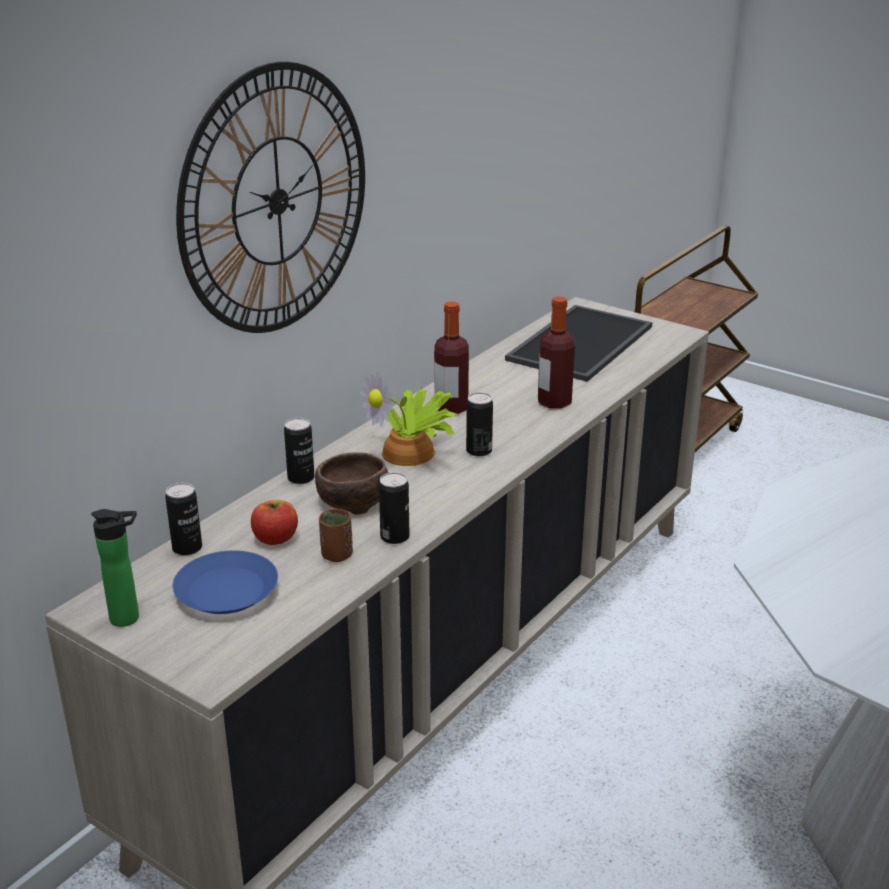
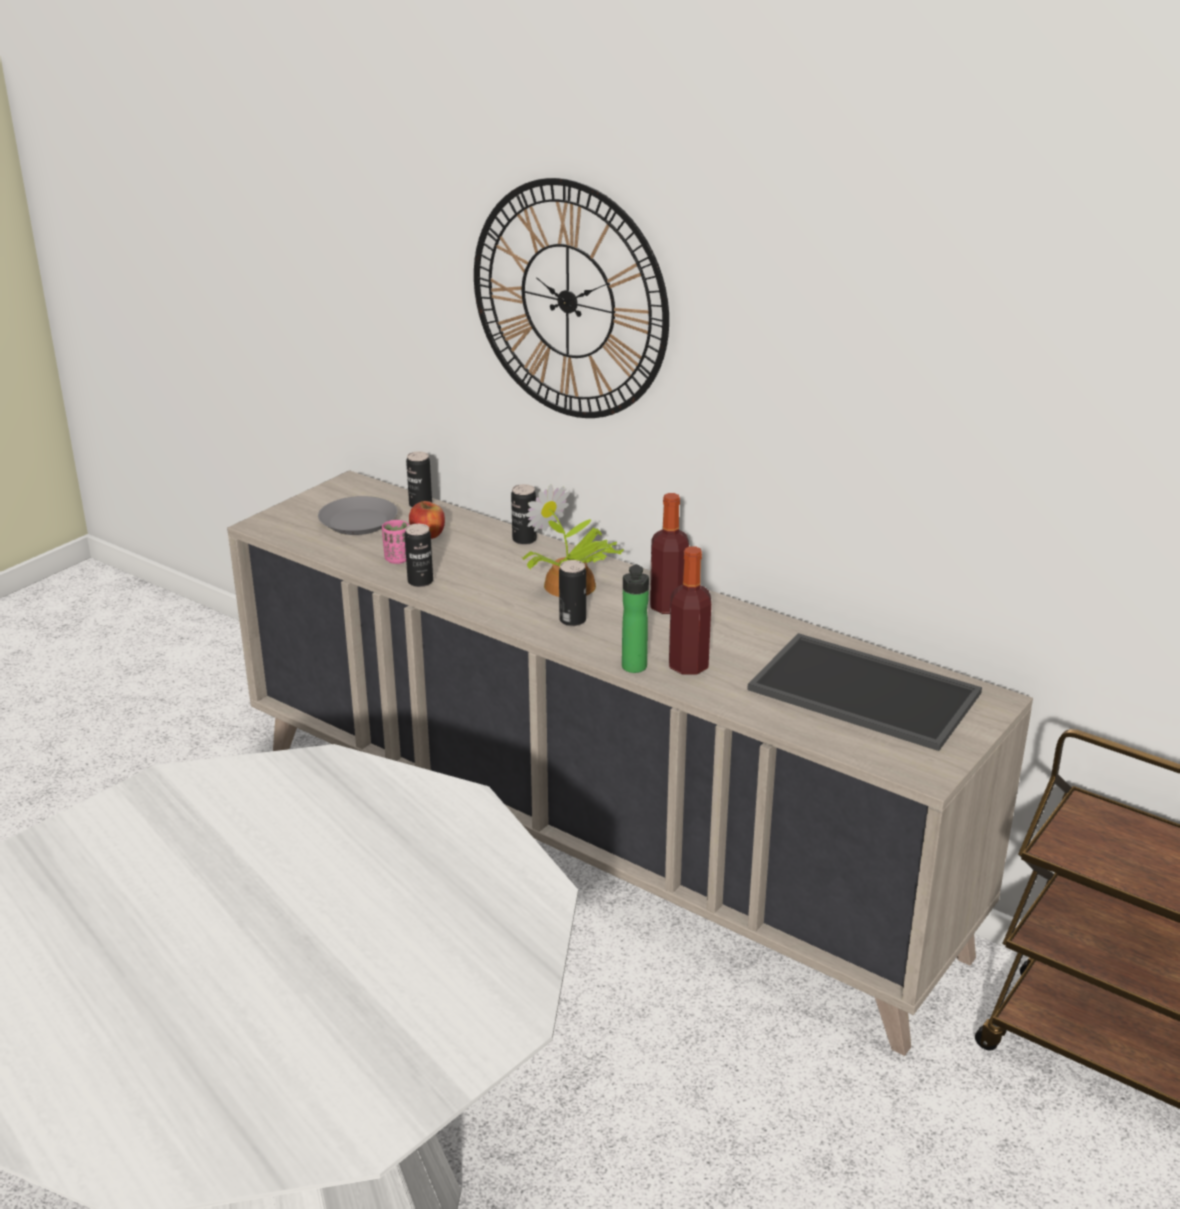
camera: 90 degrees right, 0 degrees up
bottle [91,509,139,627] -> bottle moved to [622,564,649,673]
blue plate [173,550,278,614] -> grey plate [318,496,398,535]
brown bowl [315,452,388,514] -> none
brown cup [319,509,353,562] -> pink cup [382,520,409,564]

